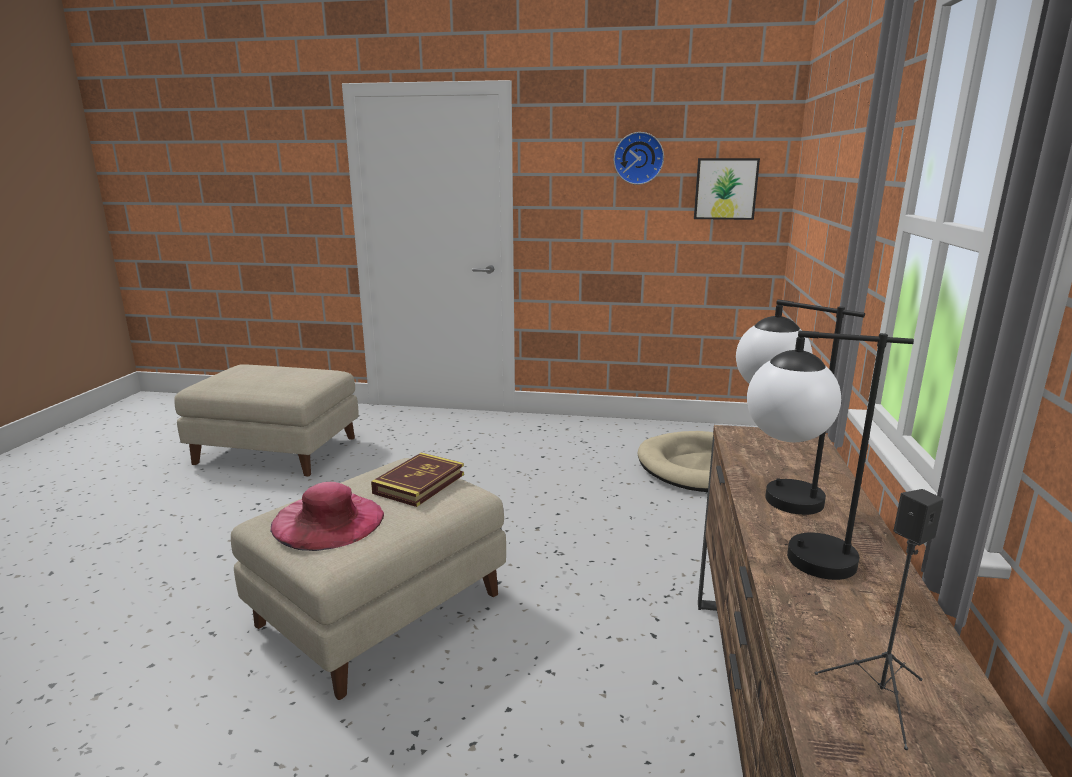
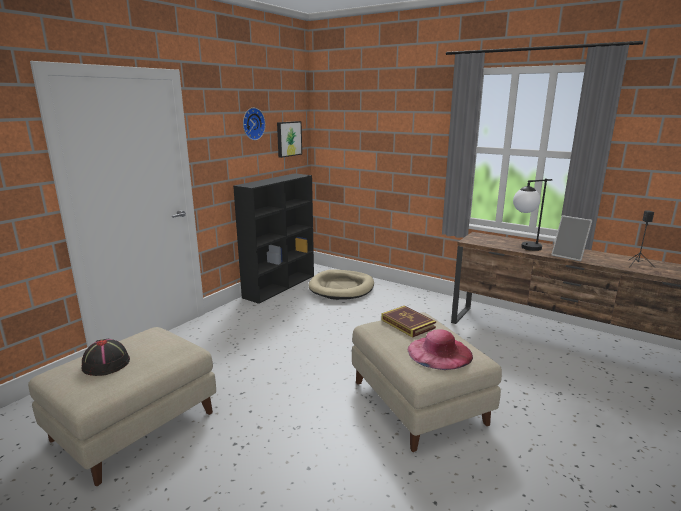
camera: 65 degrees left, 0 degrees up
table lamp [747,331,914,580] -> picture frame [551,215,592,261]
none -> black hat [82,339,130,376]
none -> black bookcase [233,173,314,304]

